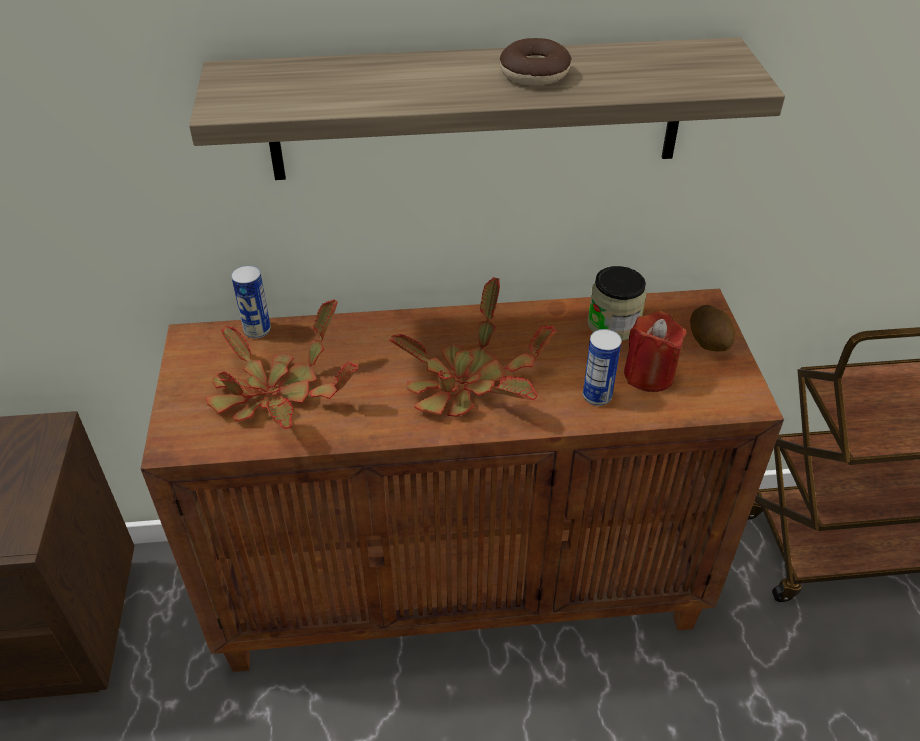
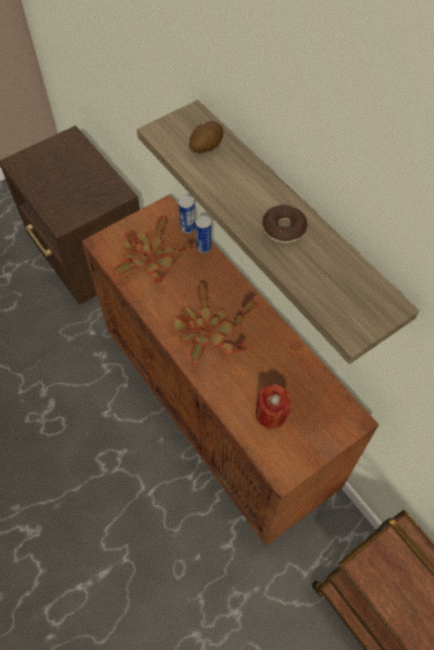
camera: 60 degrees right, 15 degrees up
can [583,329,621,406] -> can moved to [195,215,212,253]
jar [588,266,647,341] -> none
potato [690,305,735,351] -> potato moved to [189,121,223,153]

